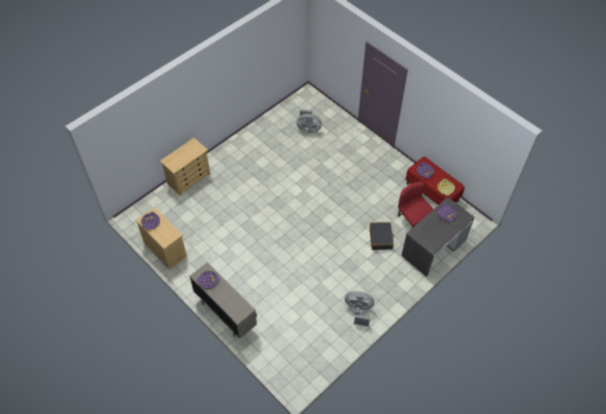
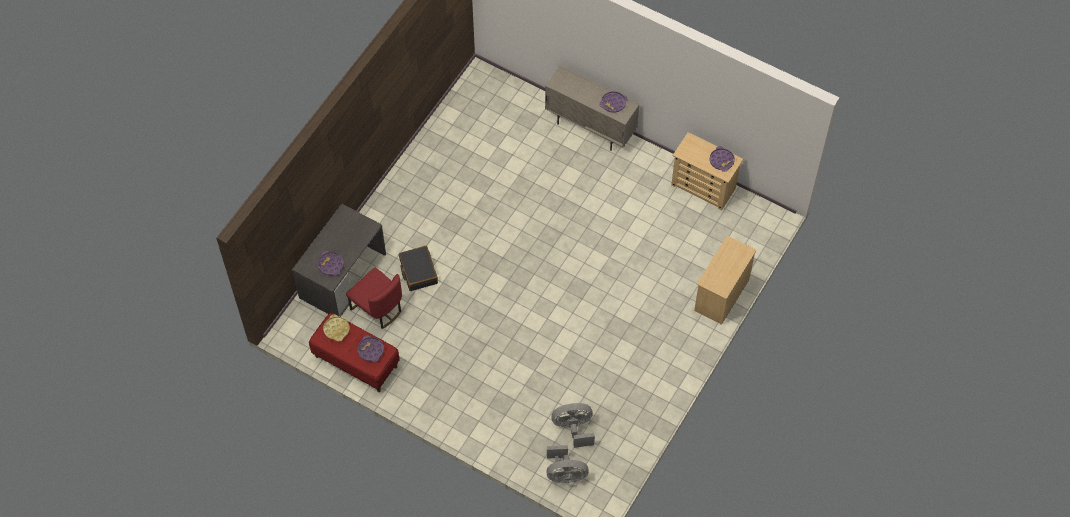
camera: 165 degrees right, 5 degrees up
grey fan [345,291,374,327] -> grey fan moved to [546,445,589,483]

